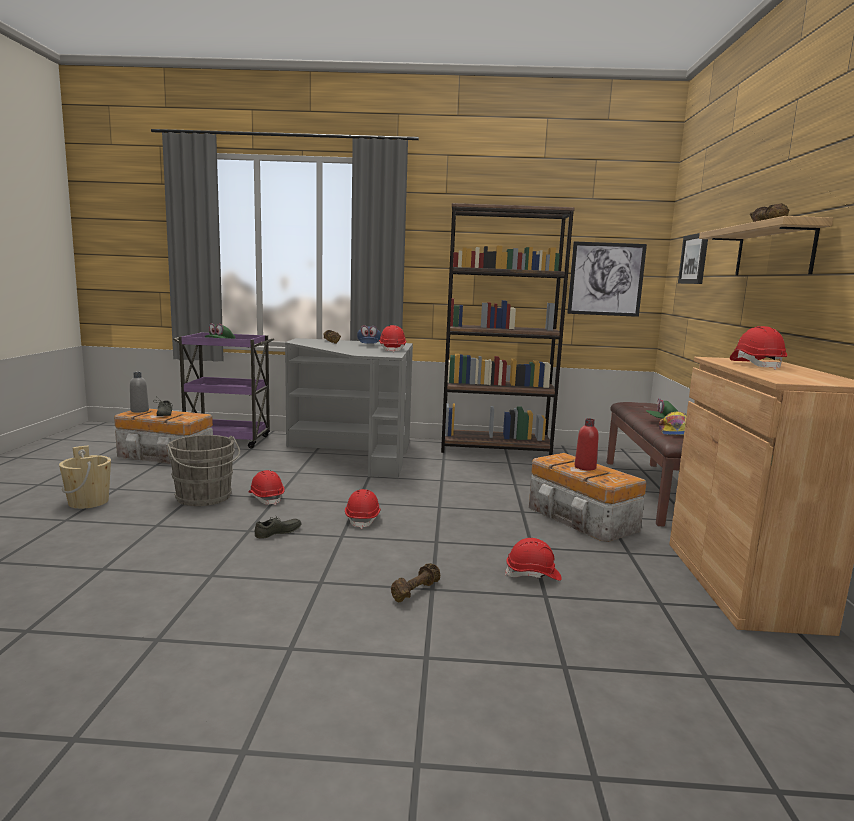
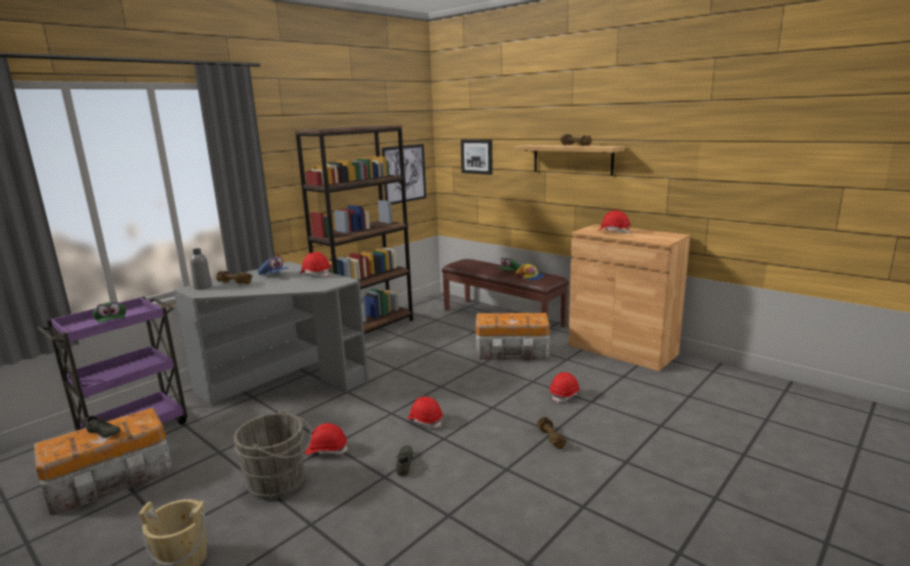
camera: 50 degrees left, 5 degrees up
grey bottle [130,372,149,413] -> grey bottle moved to [190,248,212,290]
red bottle [575,418,599,471] -> none

